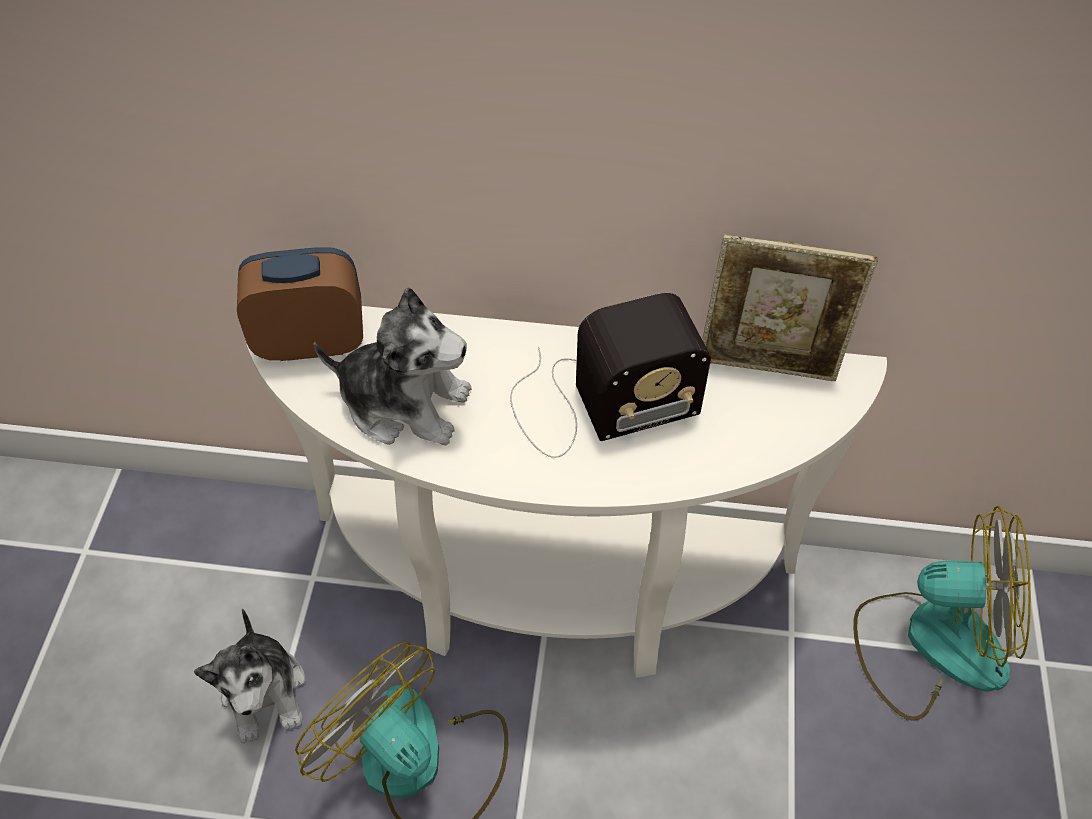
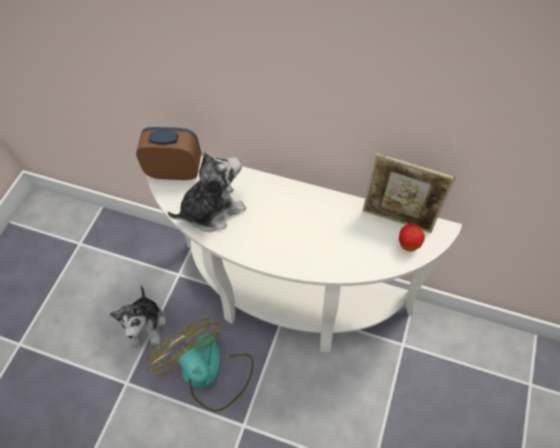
camera: 15 degrees right, 5 degrees up
plush toy [314,288,472,445] -> plush toy turned 60 degrees counterclockwise [168,151,246,232]
radio [510,293,711,458] -> none
fan [853,506,1031,721] -> none
none -> apple [399,224,425,252]

